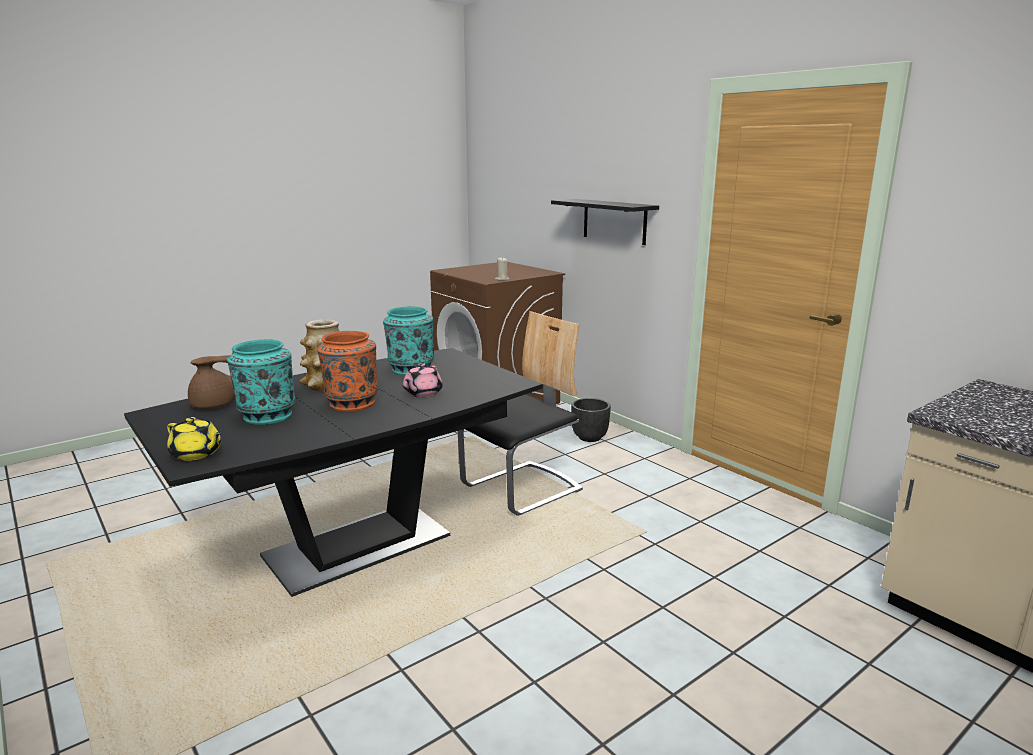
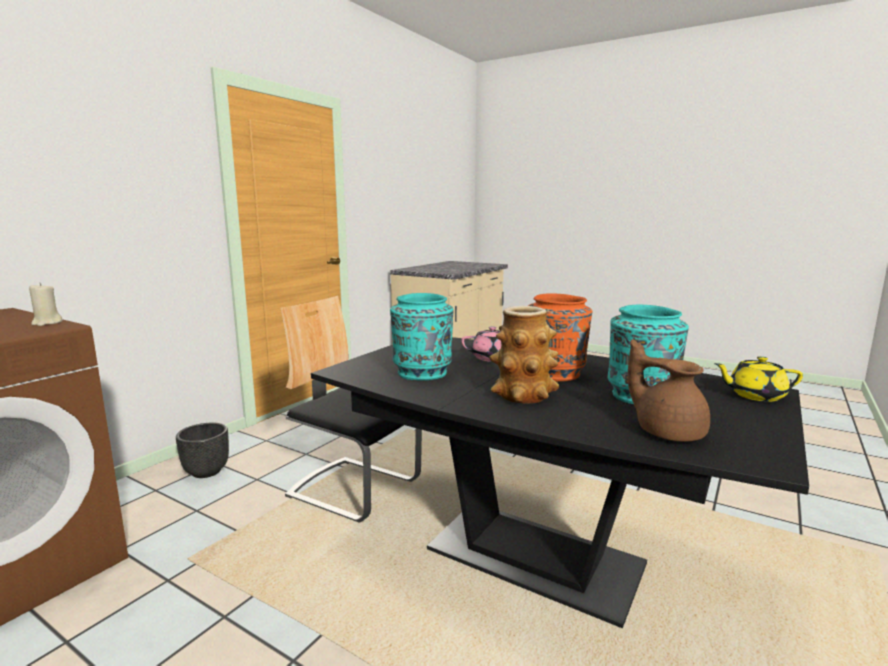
camera: 110 degrees left, 5 degrees down
yellow teapot [167,417,222,461] -> yellow teapot turned 90 degrees counterclockwise [714,356,803,402]
black shelf [551,199,659,245] -> none

